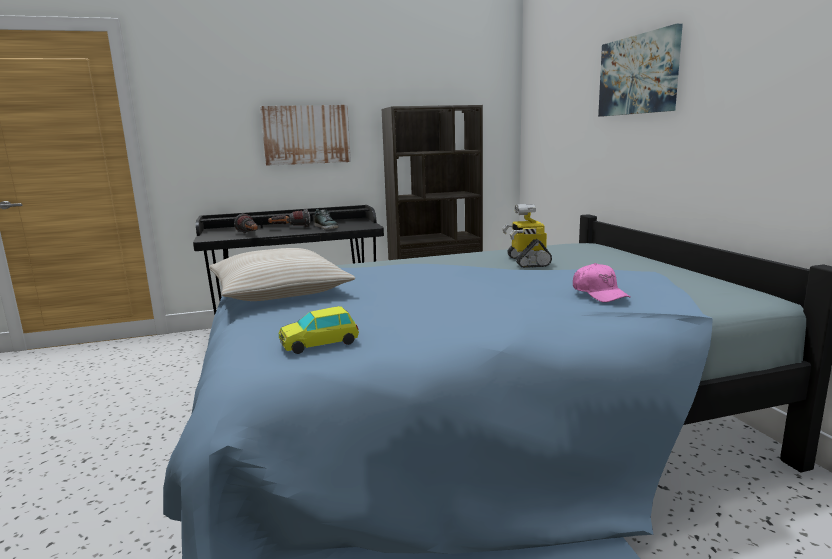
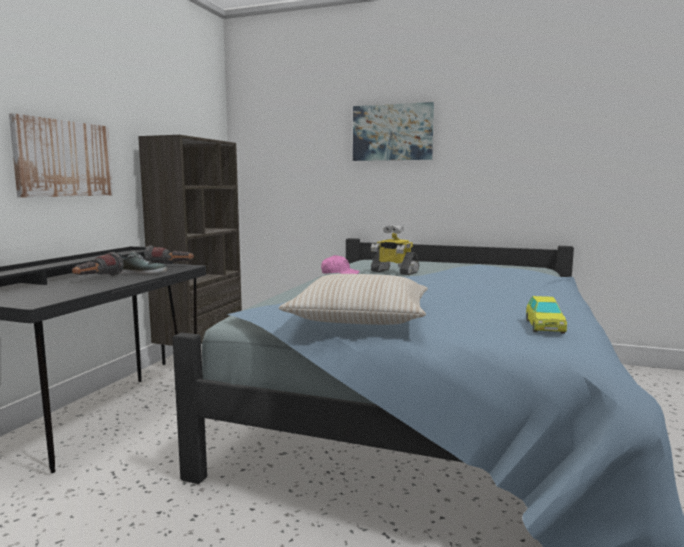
camera: 55 degrees left, 5 degrees down
flashlight [234,214,258,233] -> flashlight moved to [144,245,194,264]
pink cap [573,263,631,302] -> pink cap moved to [321,255,360,274]

